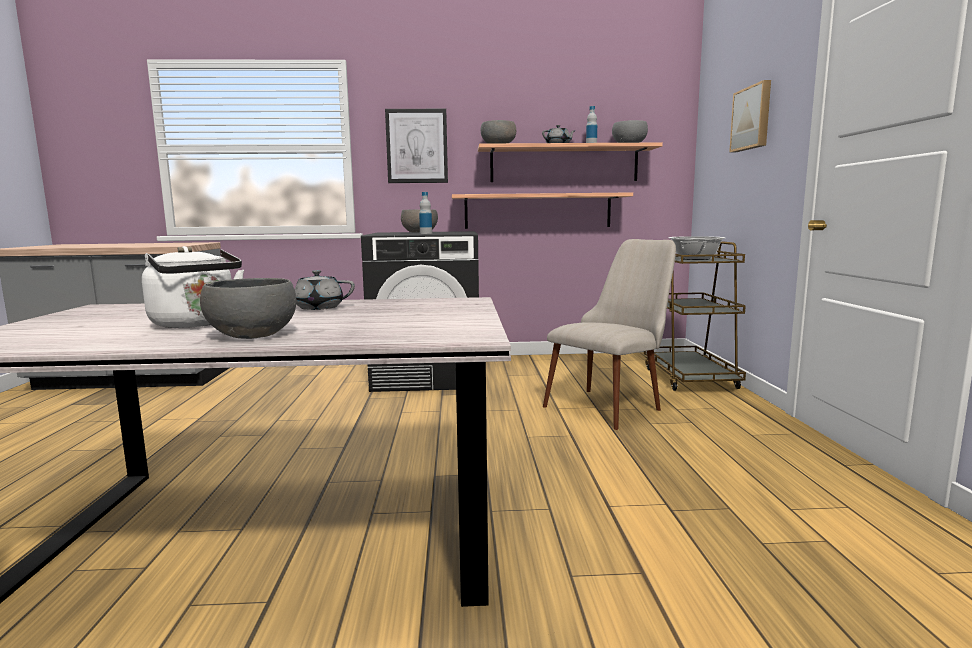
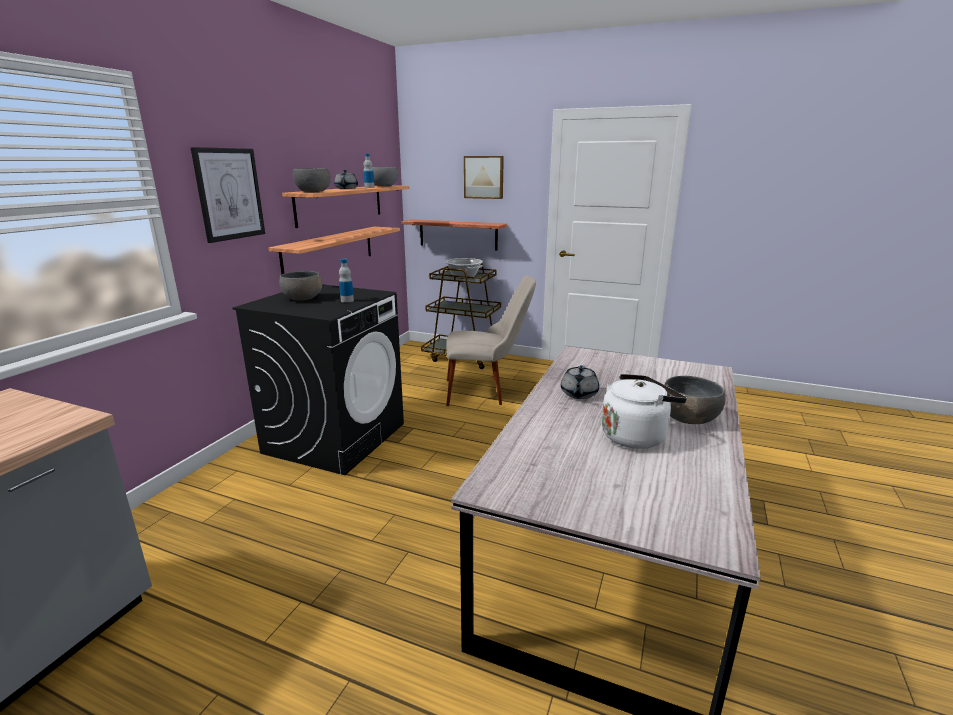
camera: 65 degrees left, 10 degrees up
beige chair [543,239,676,430] -> beige chair turned 105 degrees clockwise [446,276,536,406]
none -> shelf [401,219,507,250]

